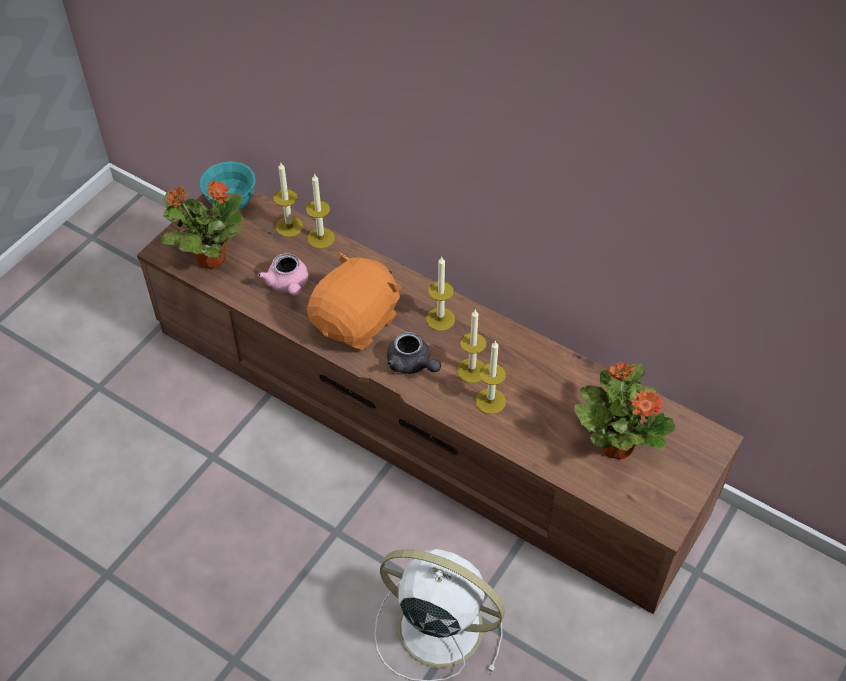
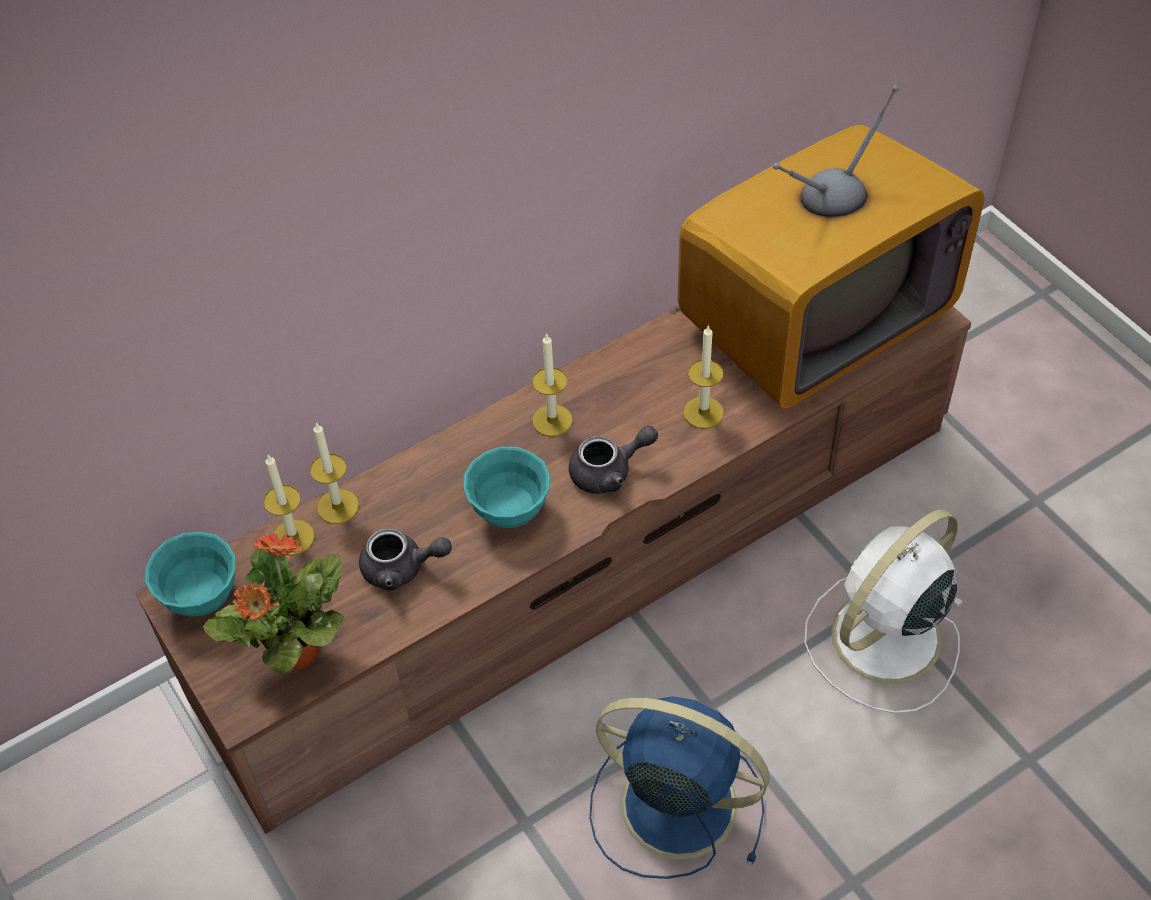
camera: 65 degrees left, 0 degrees up
pink teapot [258,253,308,296] -> grey teapot [359,528,452,591]
orange plush toy [307,252,402,350] -> turquoise bowl [463,447,550,528]
candle [457,309,487,383] -> none
potted plant [574,362,676,459] -> television [678,85,985,408]
none -> blue fan [589,696,770,879]

